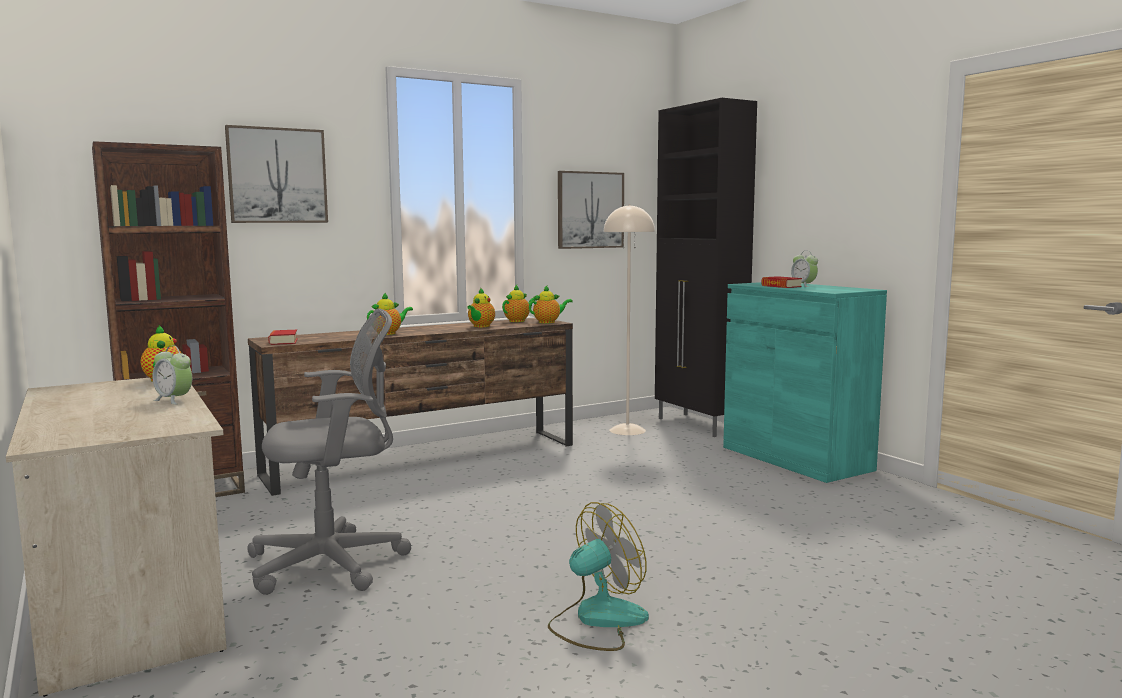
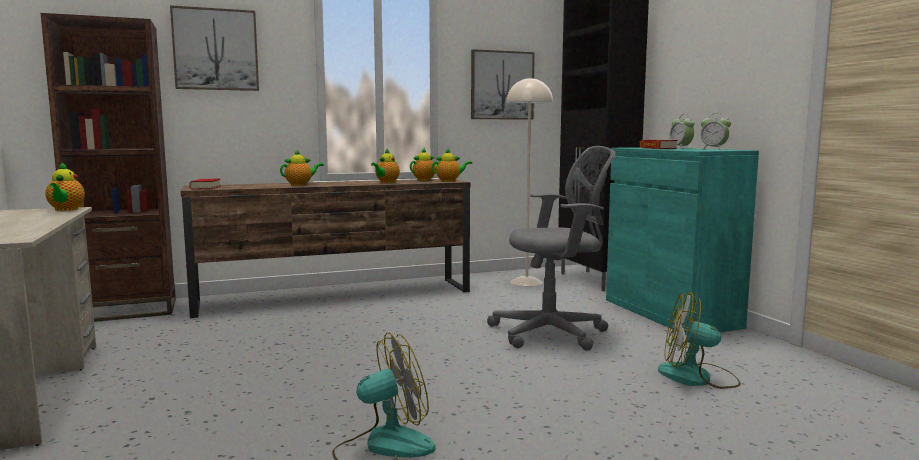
camera: 10 degrees right, 0 degrees up
alarm clock [152,345,192,404] -> alarm clock moved to [701,113,731,150]
grey office chair [247,308,412,595] -> grey office chair moved to [487,146,616,351]
none -> fan [658,292,741,389]

